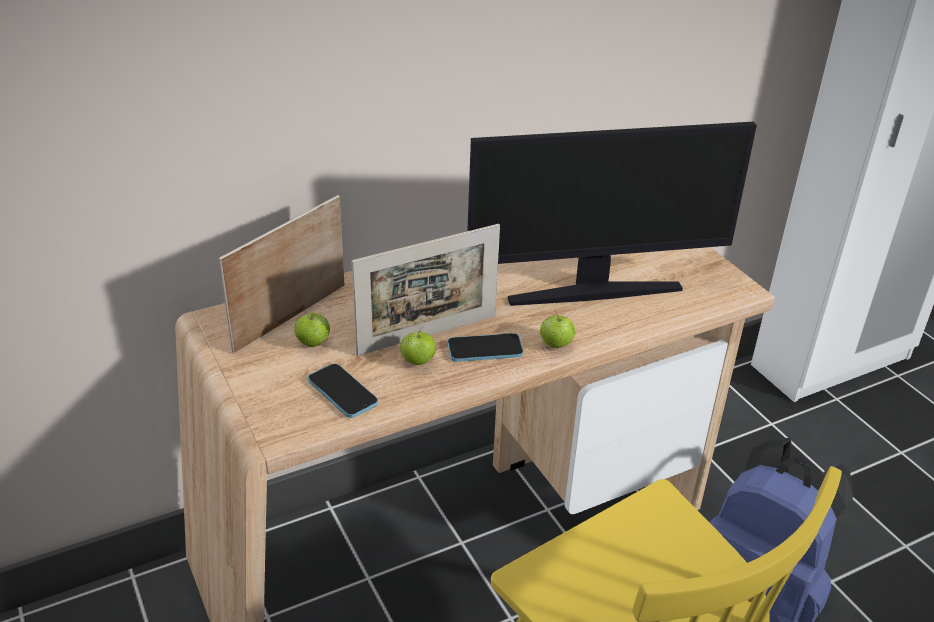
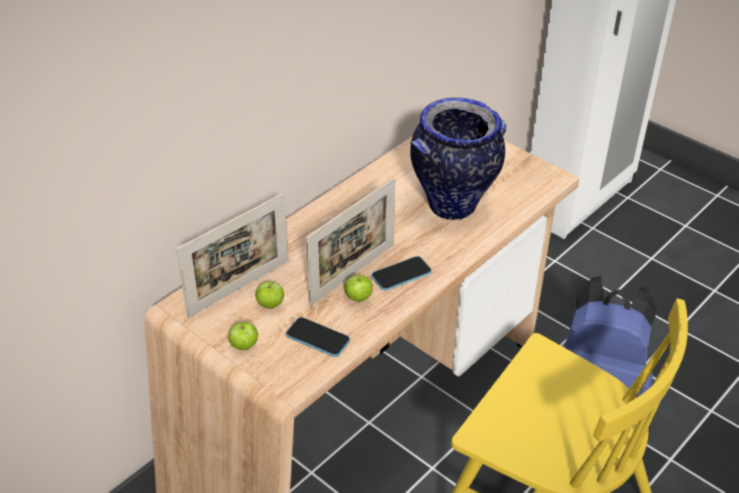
camera: 20 degrees left, 5 degrees up
picture frame [219,195,345,353] -> picture frame turned 150 degrees counterclockwise [177,193,289,318]
monitor [467,122,757,306] -> vase [410,98,506,220]
apple [540,311,575,348] -> apple moved to [228,321,258,350]

